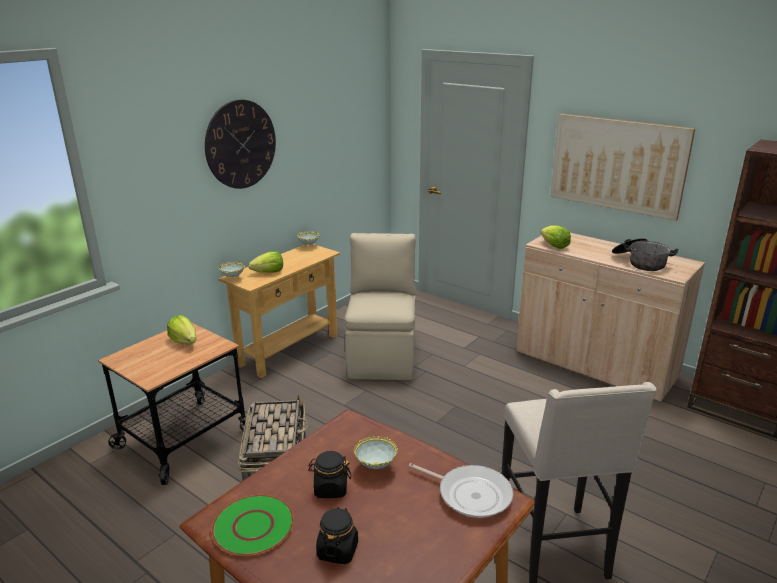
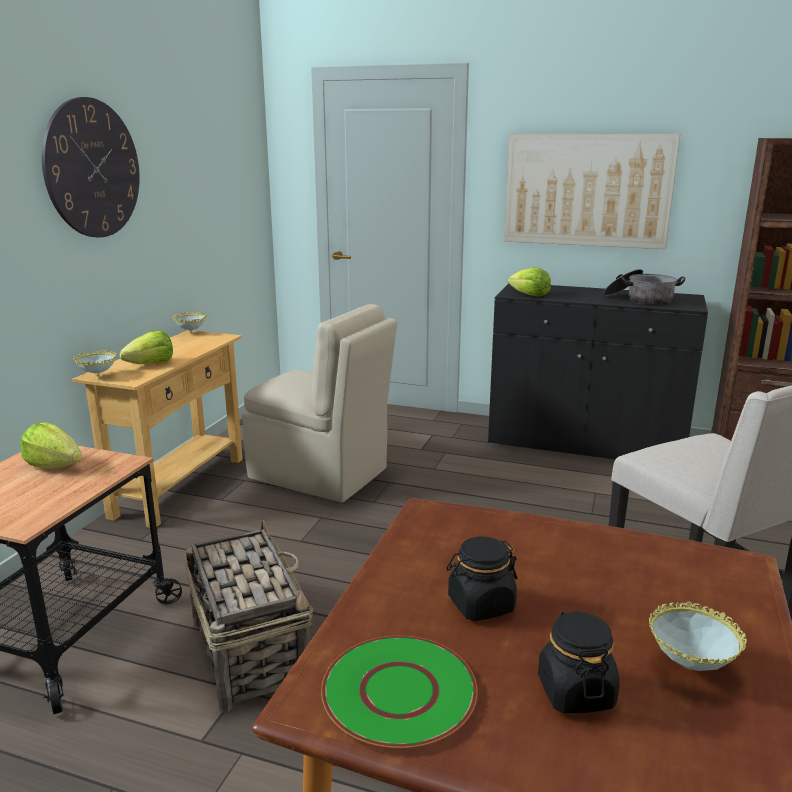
camera: 20 degrees left, 5 degrees down
beige chair [345,233,416,380] -> beige chair turned 135 degrees clockwise [242,304,398,502]
bowl [354,436,398,469] -> bowl moved to [649,601,747,671]
frying pan [409,463,513,518] -> none
beige cabinet [516,233,705,403] -> black cabinet [488,283,708,459]

